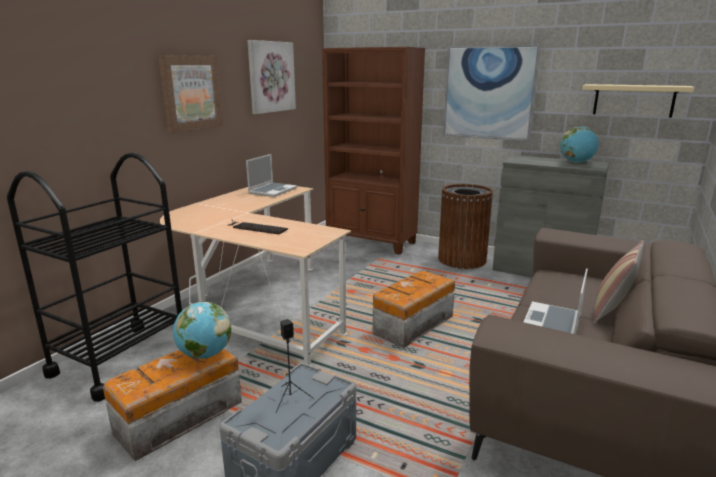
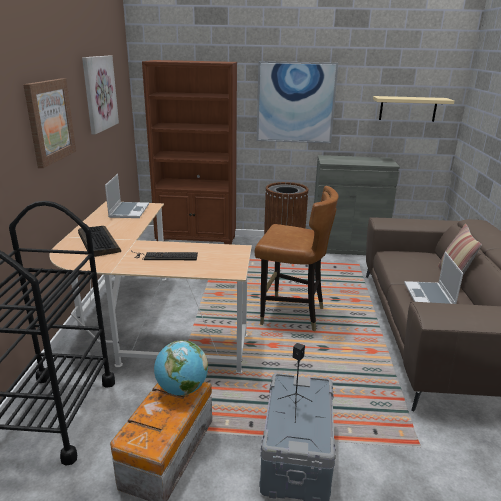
camera: 25 degrees left, 5 degrees up
storage box [373,271,455,348] -> brown chair [255,186,339,332]
globe [560,126,599,163] -> none
none -> keyboard [78,226,121,257]

